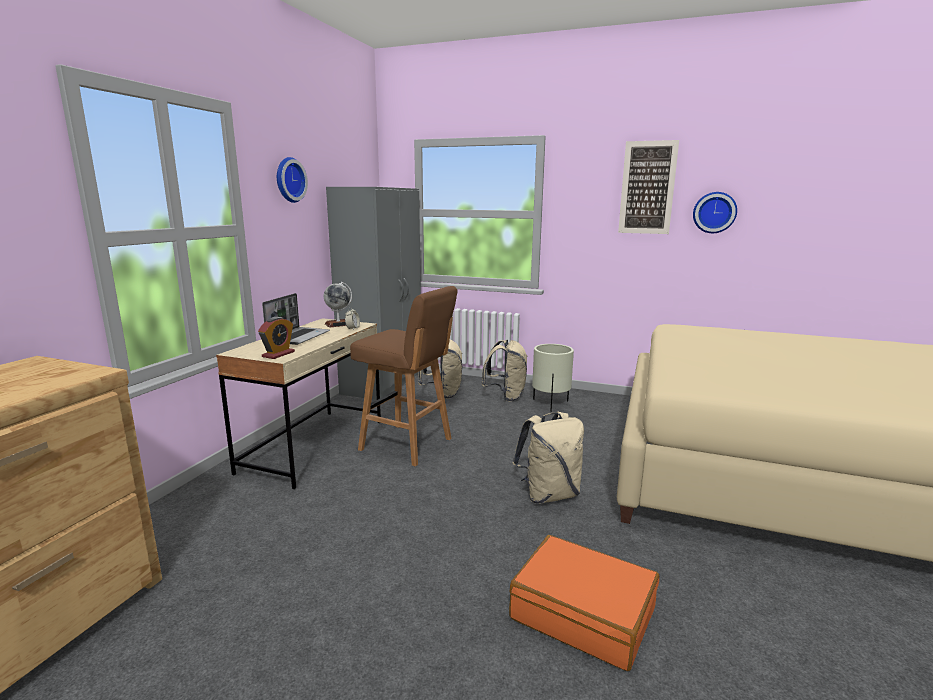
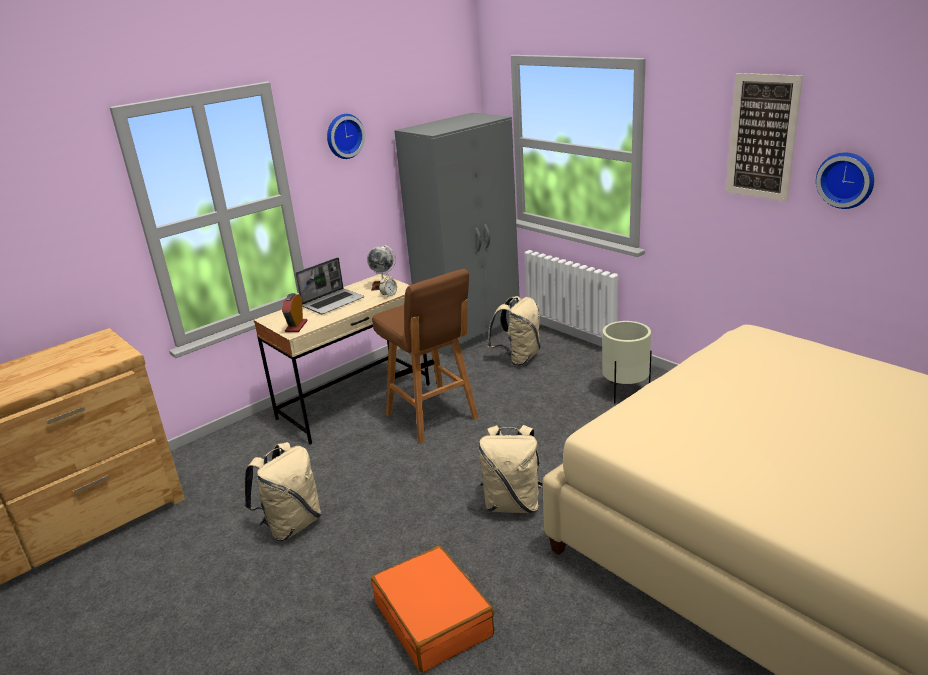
camera: 30 degrees right, 10 degrees up
alarm clock [258,317,295,359] -> alarm clock turned 135 degrees clockwise [282,293,308,332]
beige backpack [481,340,528,401] -> beige backpack moved to [244,442,321,542]

